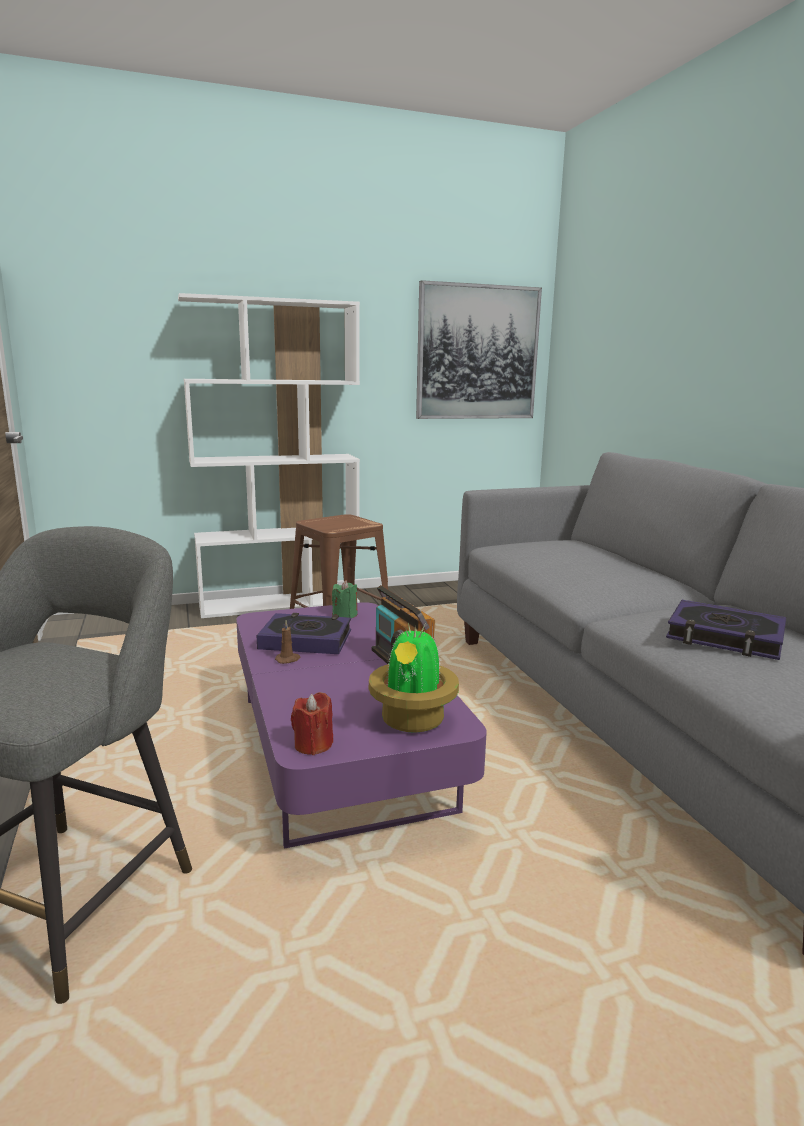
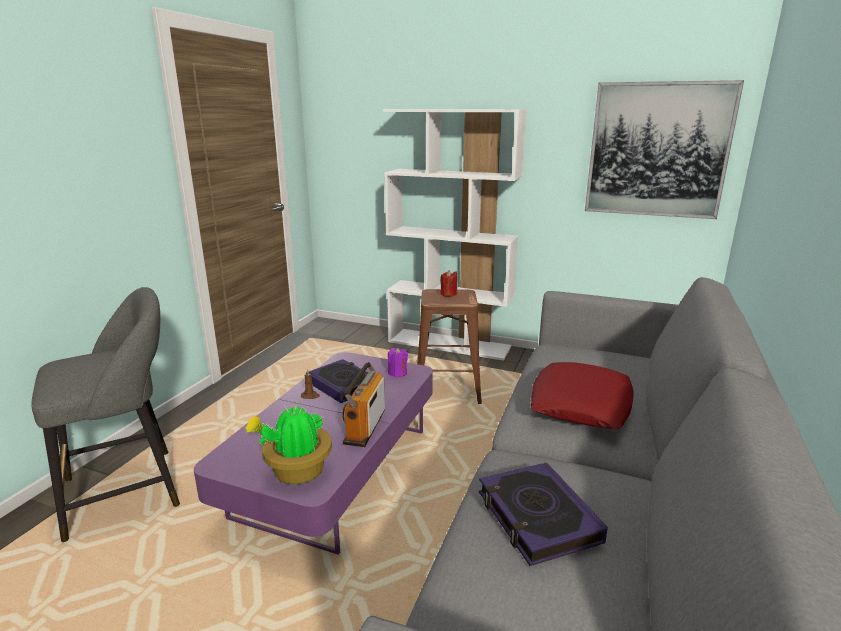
camera: 40 degrees right, 5 degrees up
red candle [291,692,333,755] -> red candle moved to [440,270,457,296]
green candle [332,580,357,618] -> purple candle [388,347,408,377]
none -> red pillow [531,362,633,429]

